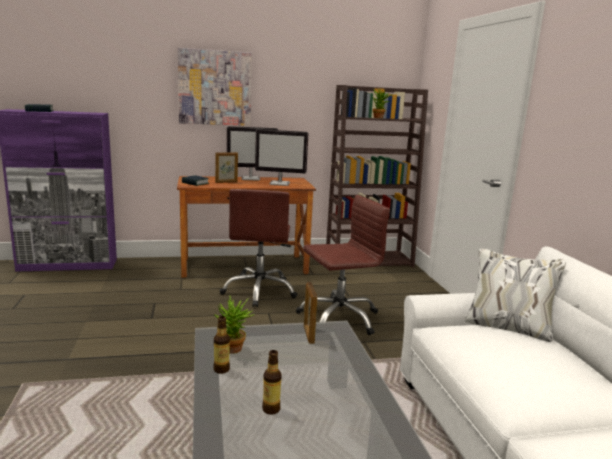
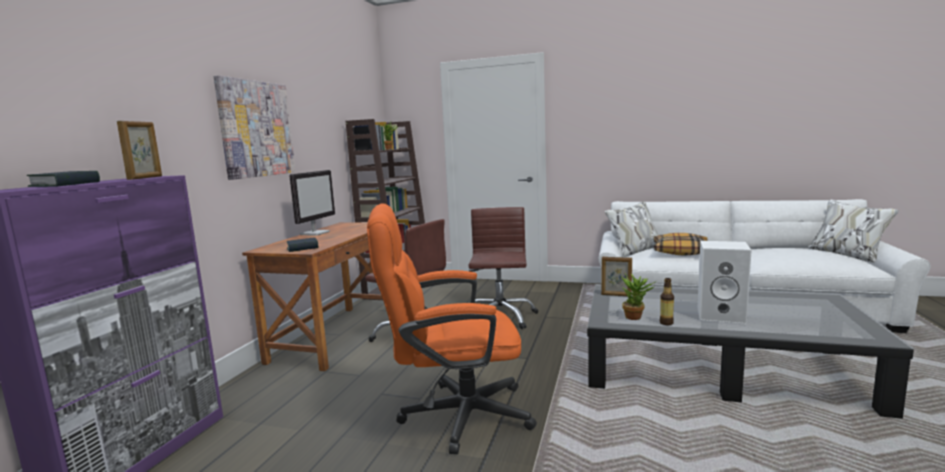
camera: 60 degrees left, 5 degrees down
picture frame [215,152,238,183] -> picture frame moved to [117,121,162,180]
monitor [255,129,308,186] -> none
bottle [262,350,282,415] -> white speaker [697,241,752,324]
none -> orange office chair [367,203,537,454]
none -> pillow [654,233,707,255]

